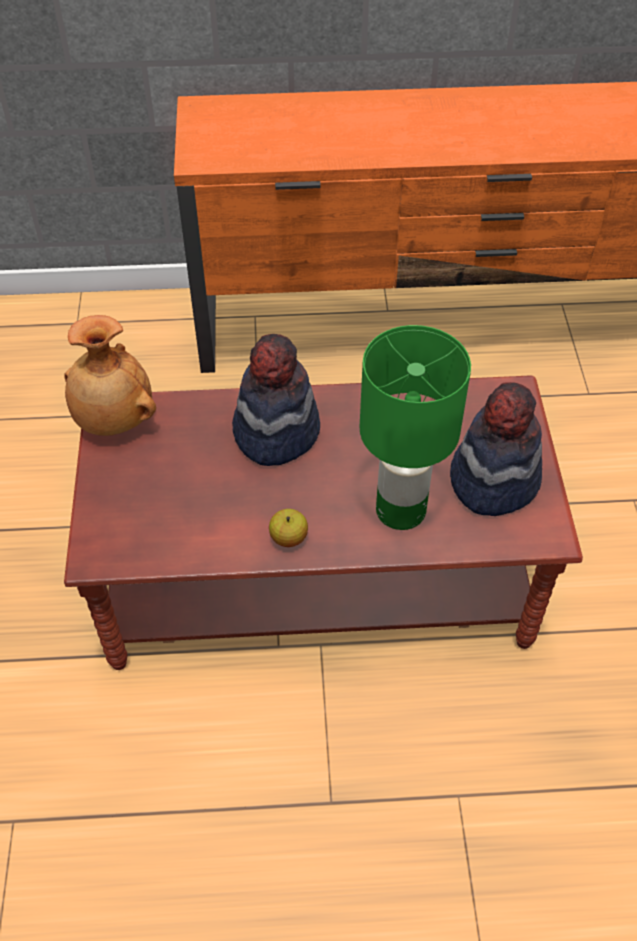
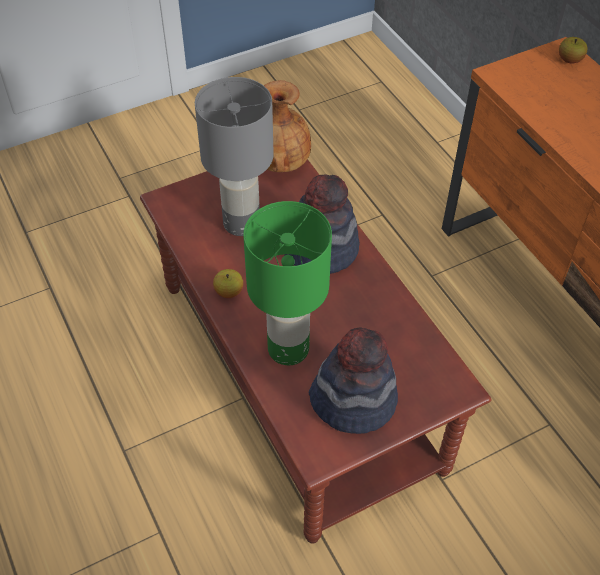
camera: 65 degrees right, 0 degrees up
none -> grey table lamp [195,77,274,236]
none -> apple [559,37,587,64]

